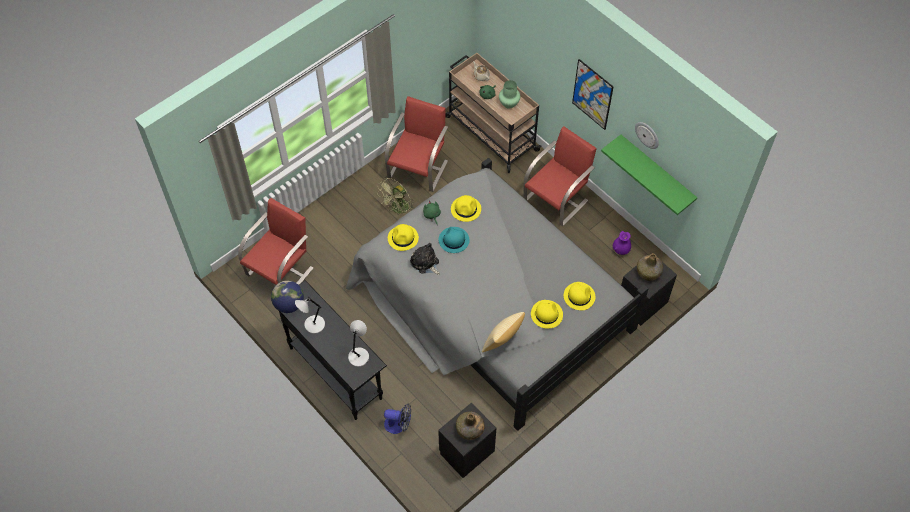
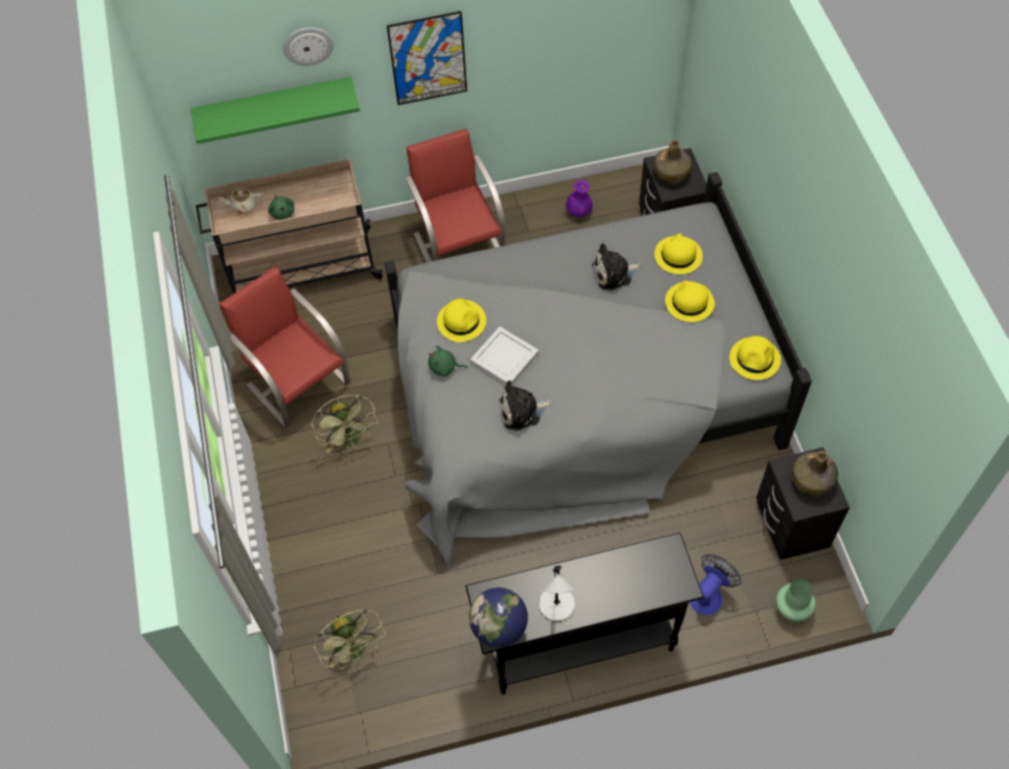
camera: 60 degrees left, 0 degrees up
red chair [238,198,313,285] -> green fan [313,609,386,669]
grey table lamp [348,320,369,367] -> none
yellow hat [388,224,419,251] -> yellow hat moved to [730,336,781,380]
turquoise hat [439,227,470,253] -> white tray [470,326,539,386]
pillow [482,312,525,352] -> none
green vase [499,80,521,109] -> green vase moved to [776,579,816,621]
green shelf [601,135,697,215] -> green shelf moved to [191,76,360,144]
wall clock [635,122,659,149] -> wall clock moved to [283,27,334,66]
none -> plush toy [592,243,641,291]

